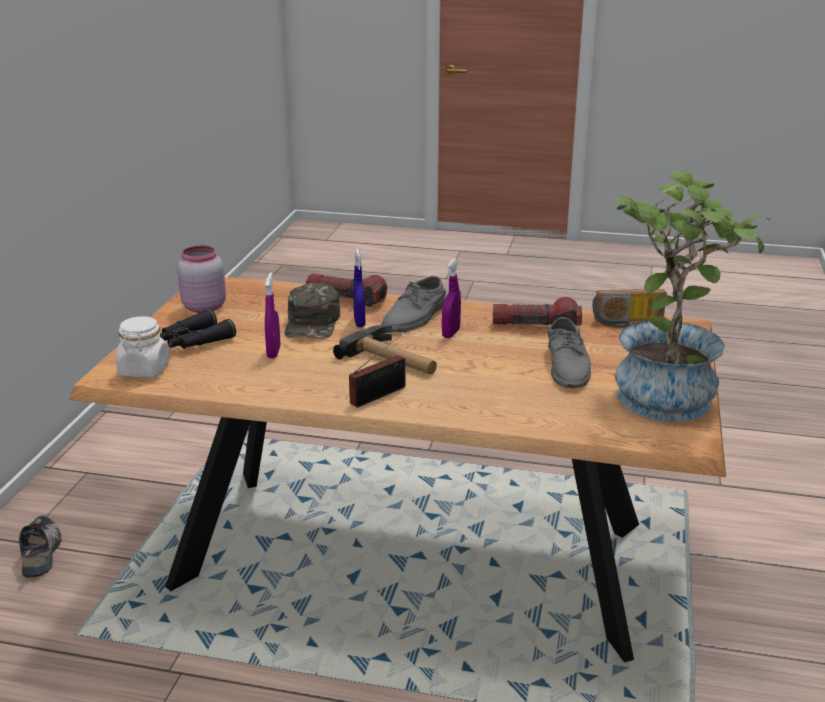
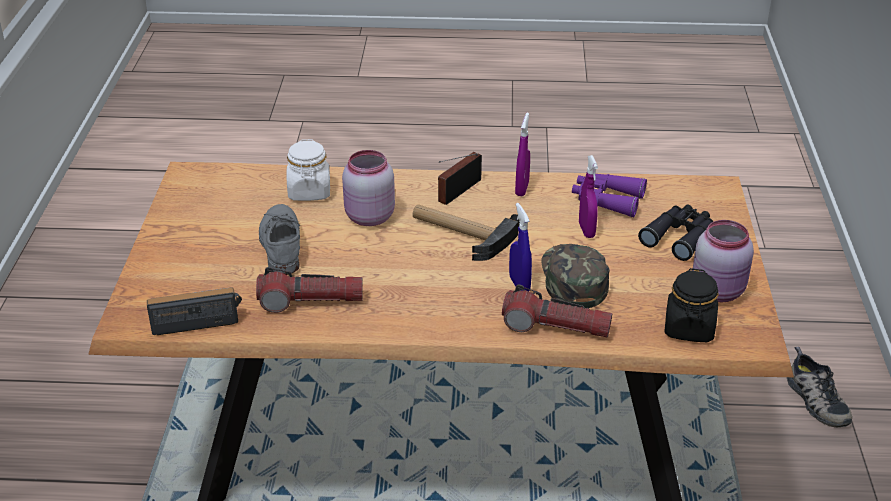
camera: 170 degrees right, 10 degrees up
white jar [116,316,170,378] -> white jar moved to [287,139,330,201]
grey shoe [381,276,446,332] -> none
purple spray bottle [442,259,461,338] -> purple spray bottle moved to [515,113,530,196]
potted plant [615,170,770,422] -> none
none -> pink jar [342,150,395,226]
none -> purple binoculars [572,174,647,217]
none -> black jar [664,268,719,342]

